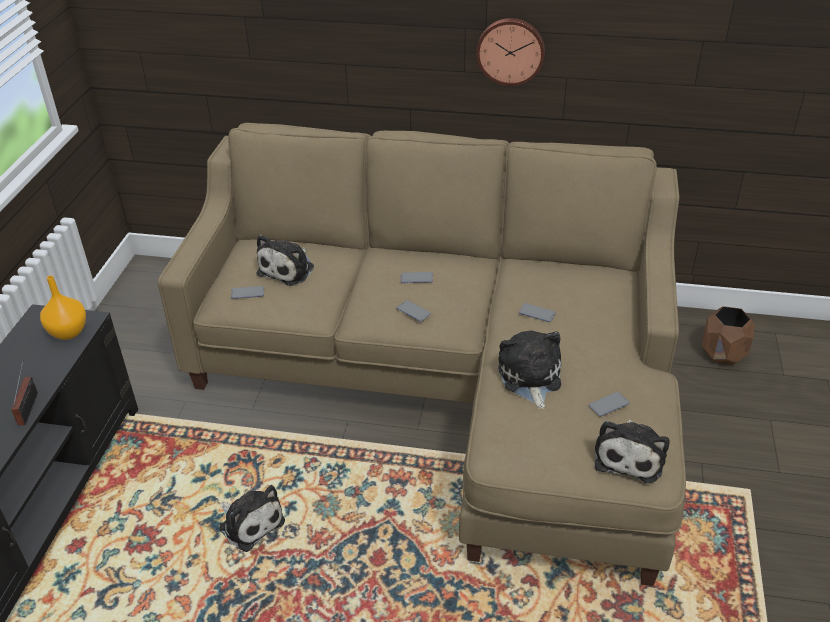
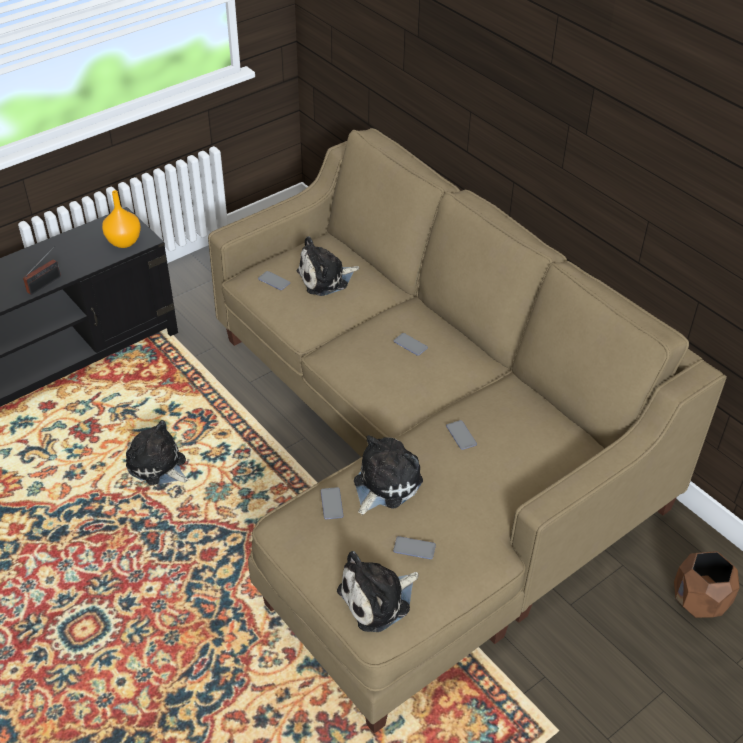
camera: 40 degrees right, 5 degrees up
plush toy [219,485,285,552] -> plush toy turned 135 degrees clockwise [126,420,189,485]
phone [397,300,431,322] -> phone moved to [321,487,344,520]
wall clock [476,18,545,86] -> none

